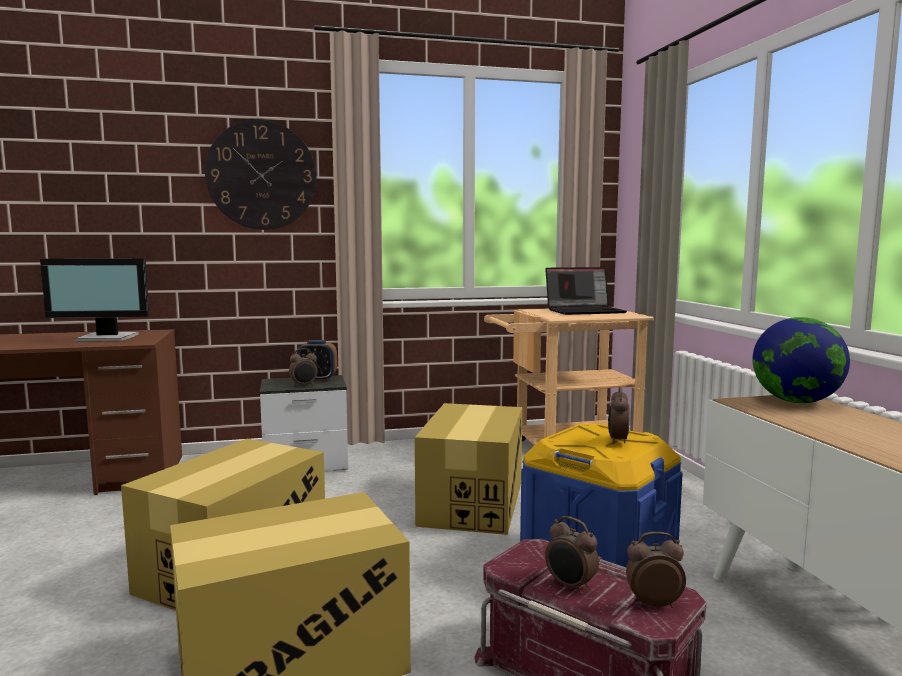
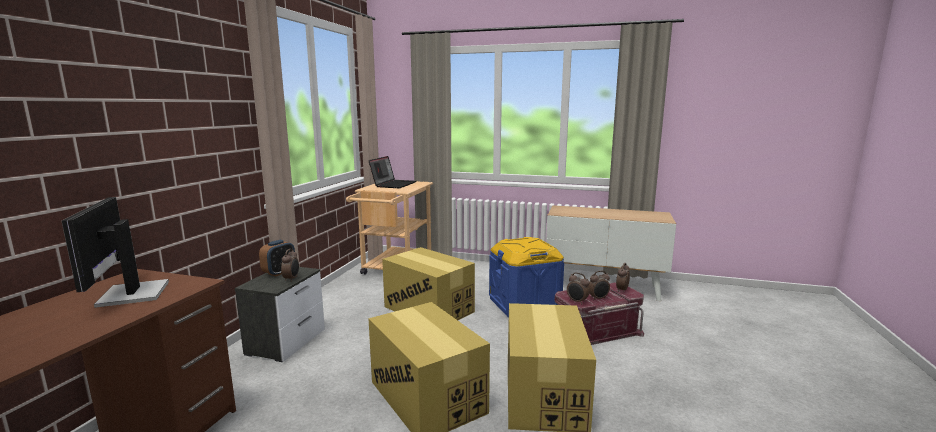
camera: 60 degrees left, 5 degrees up
monitor [40,258,149,342] -> monitor turned 135 degrees clockwise [61,197,169,308]
wall clock [205,119,317,230] -> none
alarm clock [608,386,630,444] -> alarm clock moved to [567,273,590,304]
globe [753,317,850,403] -> none

